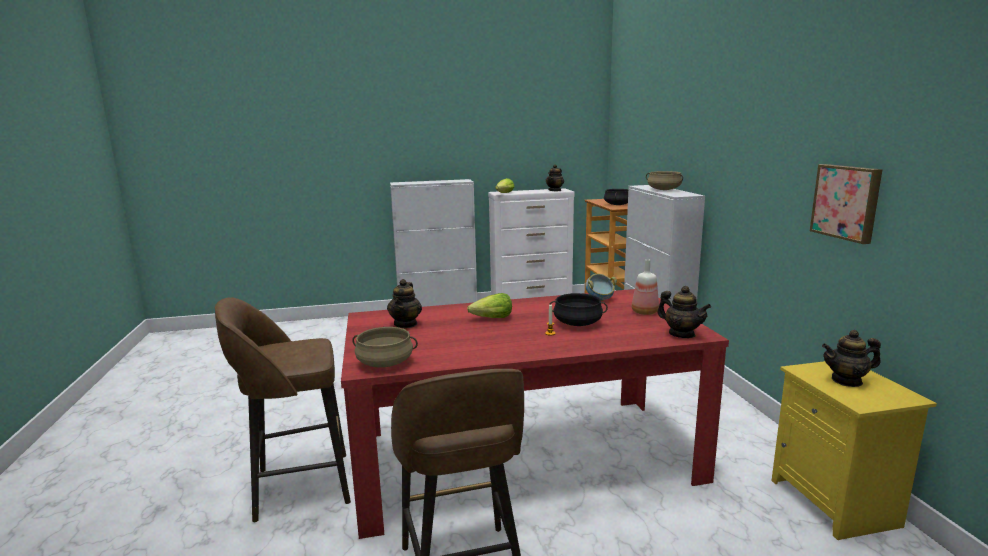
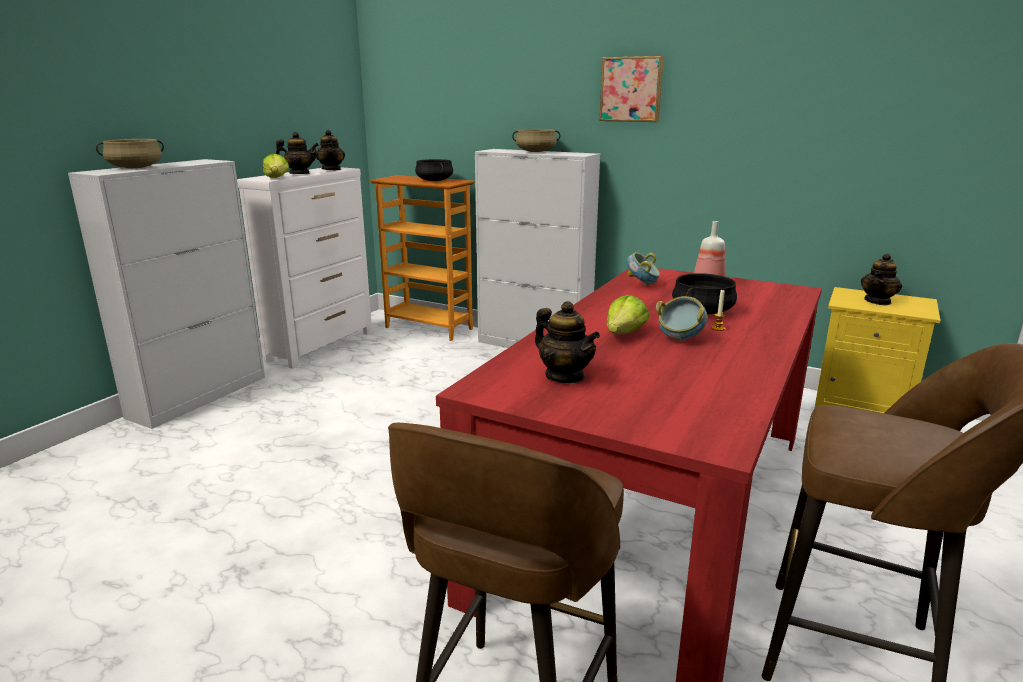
camera: 50 degrees left, 5 degrees up
beige cooking pot [352,327,418,367] -> beige cooking pot moved to [96,139,164,168]
teapot [657,286,711,338] -> teapot moved to [276,132,319,174]
picture [810,164,883,244] -> picture moved to [599,56,664,122]
none -> bowl [656,296,707,341]

